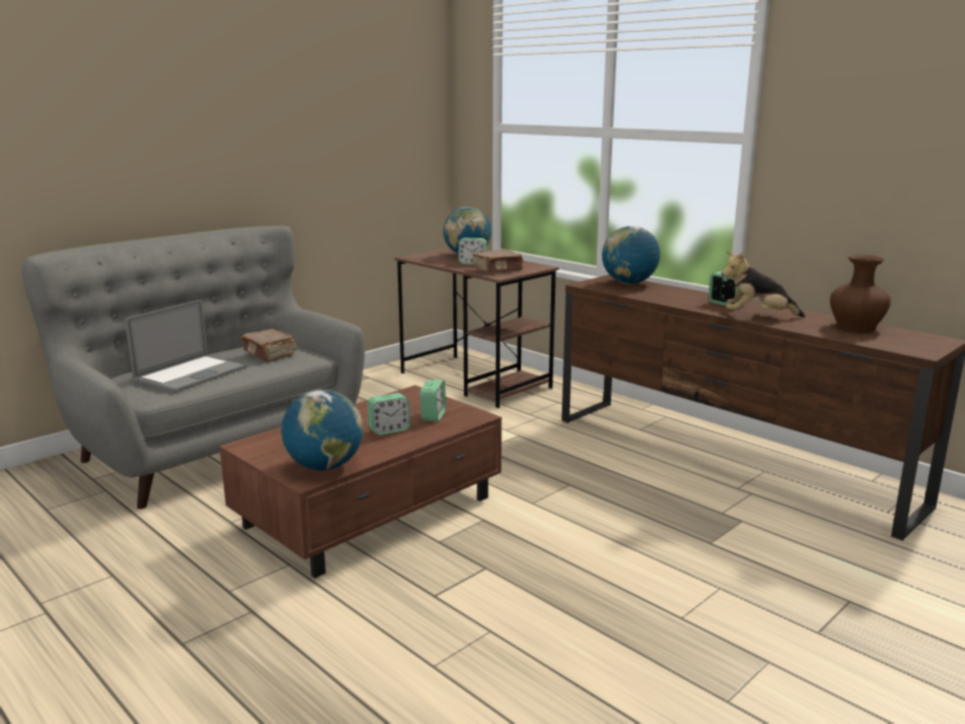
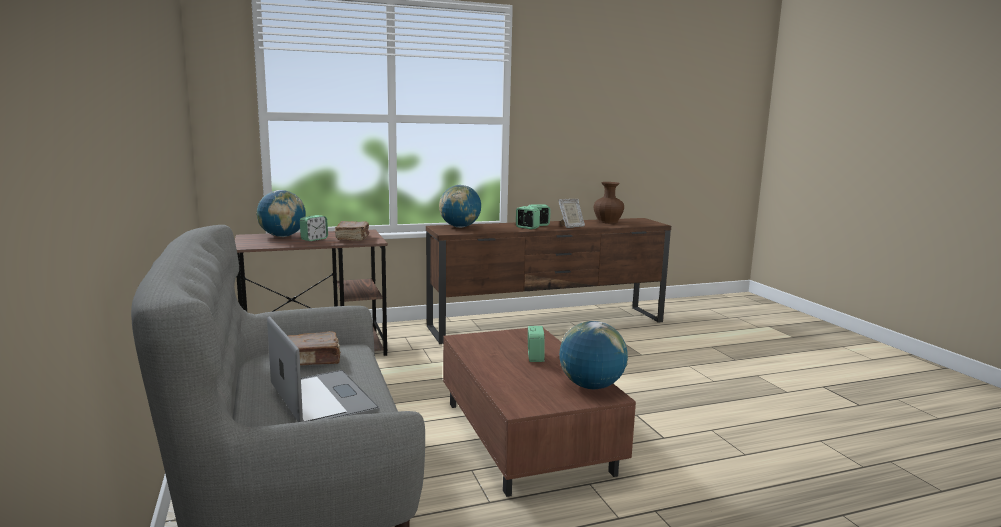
camera: 65 degrees left, 5 degrees down
alarm clock [420,380,446,421] -> alarm clock moved to [516,206,540,229]
plush toy [721,251,805,317] -> picture frame [558,199,585,228]

